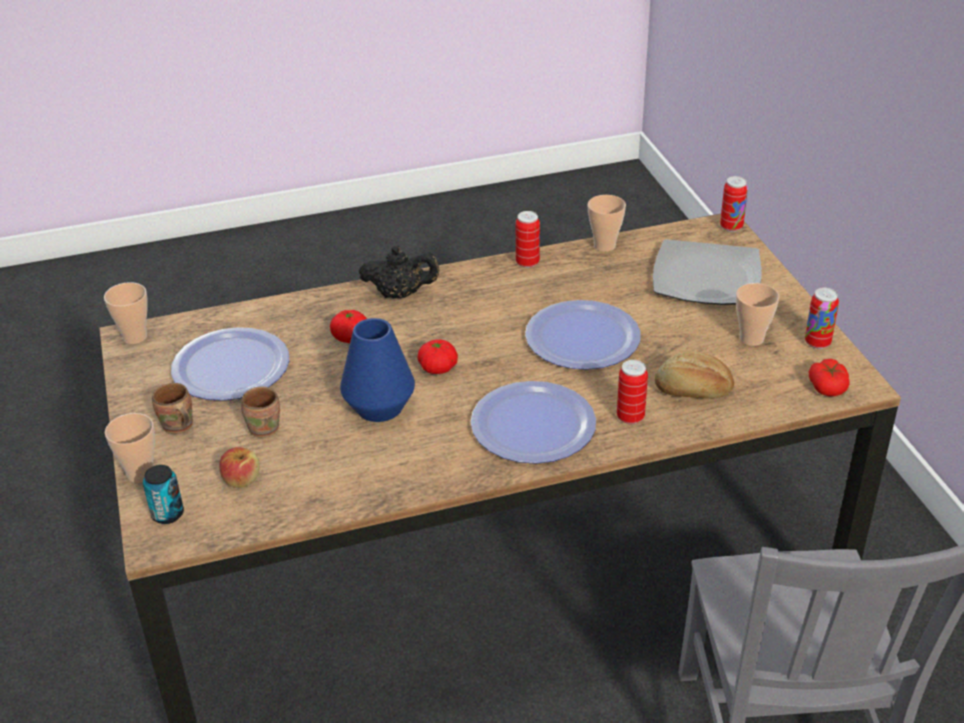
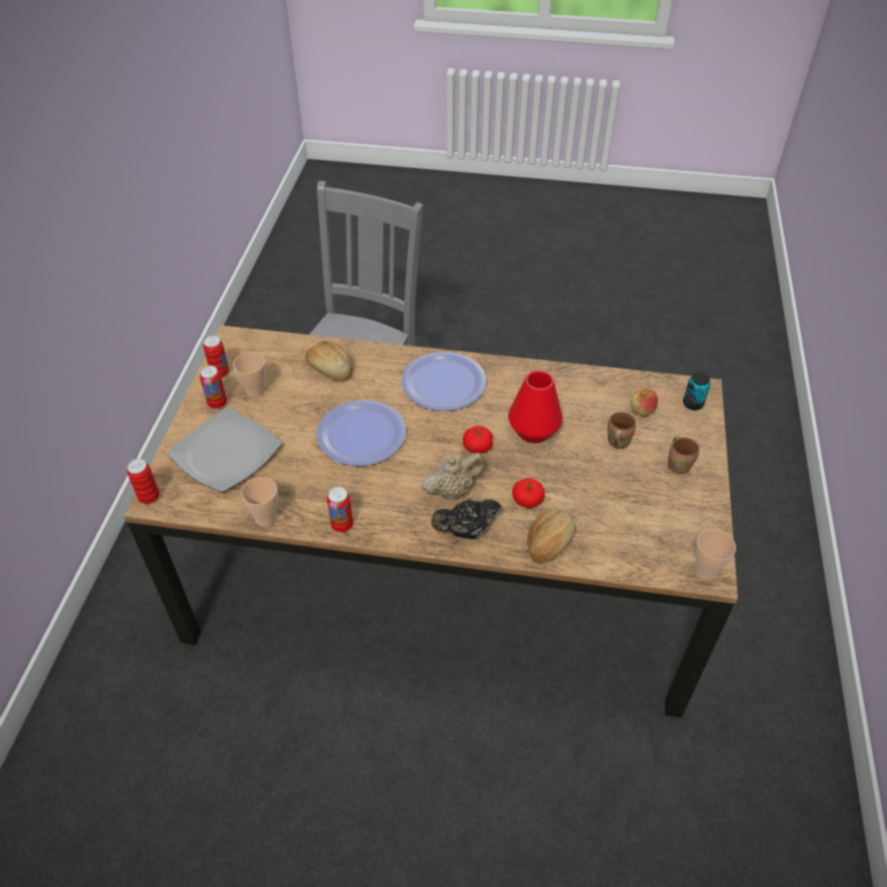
camera: 155 degrees left, 10 degrees up
cup [105,413,155,483] -> none
plate [171,327,290,401] -> none
blue vase [340,318,415,422] -> red vase [508,370,563,443]
black teapot [359,246,440,299] -> black teapot turned 45 degrees counterclockwise [431,499,501,539]
can [617,360,648,424] -> can moved to [200,366,227,409]
tomato [809,359,850,396] -> none
none -> beige teapot [422,453,486,499]
none -> bread [527,509,576,564]

